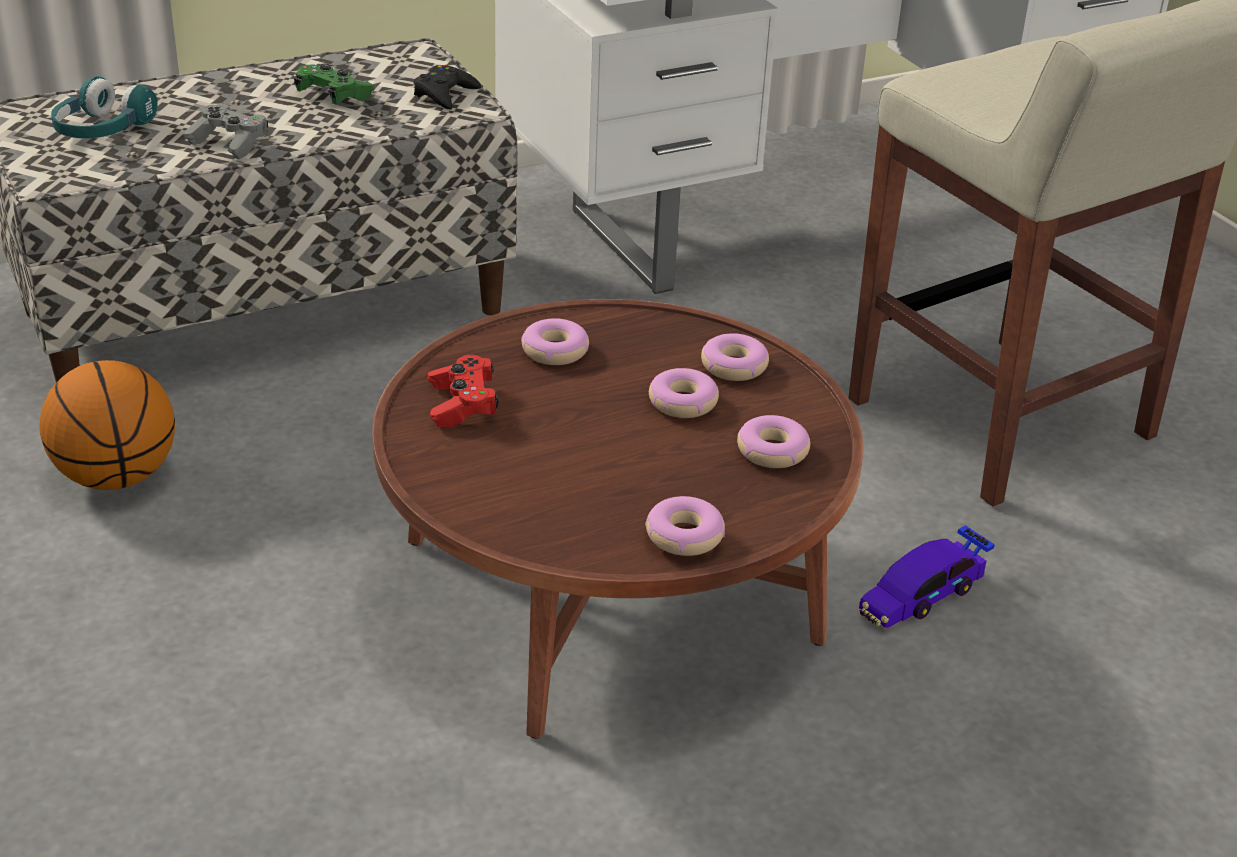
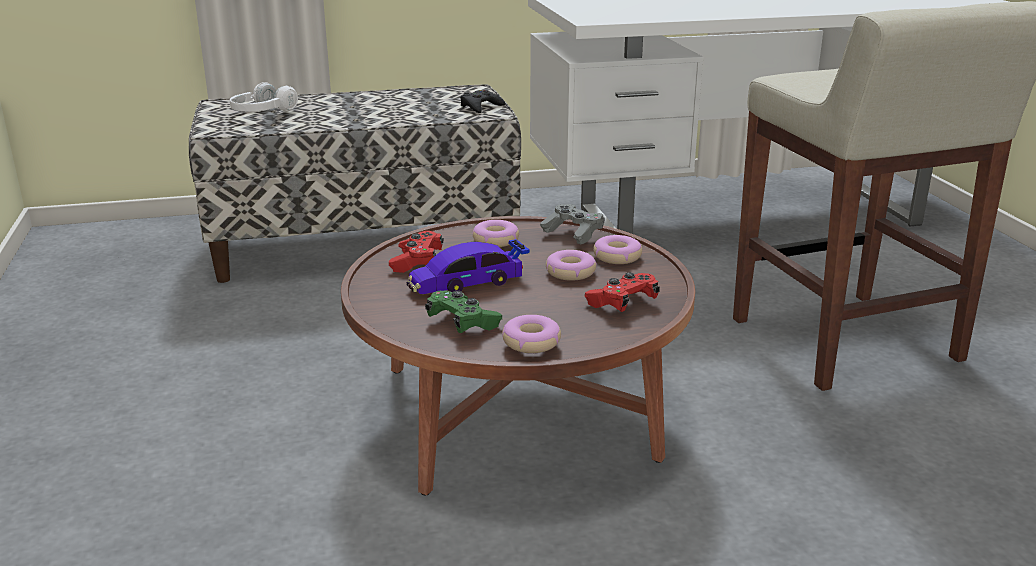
camera: 15 degrees right, 10 degrees down
basketball [40,360,175,490] -> none
turquoise headphones [51,76,158,138] -> white headphones [230,82,298,112]
grey game controller [184,103,268,159] -> grey game controller moved to [540,204,604,244]
green game controller [294,63,374,104] -> green game controller moved to [425,291,502,333]
donut [737,415,810,468] -> red game controller [584,272,660,312]
toy car [859,525,995,628] -> toy car moved to [406,239,530,294]

